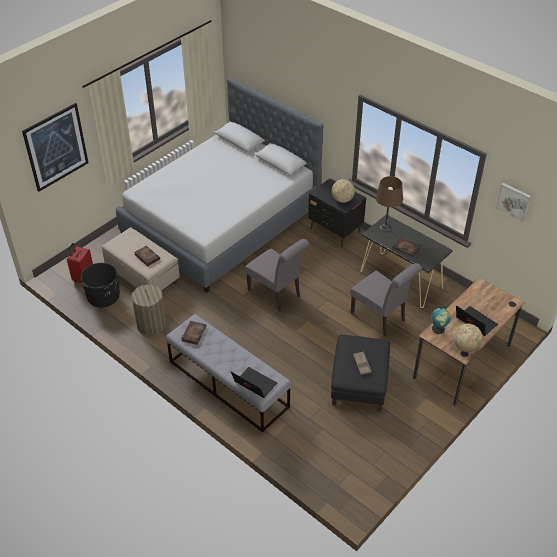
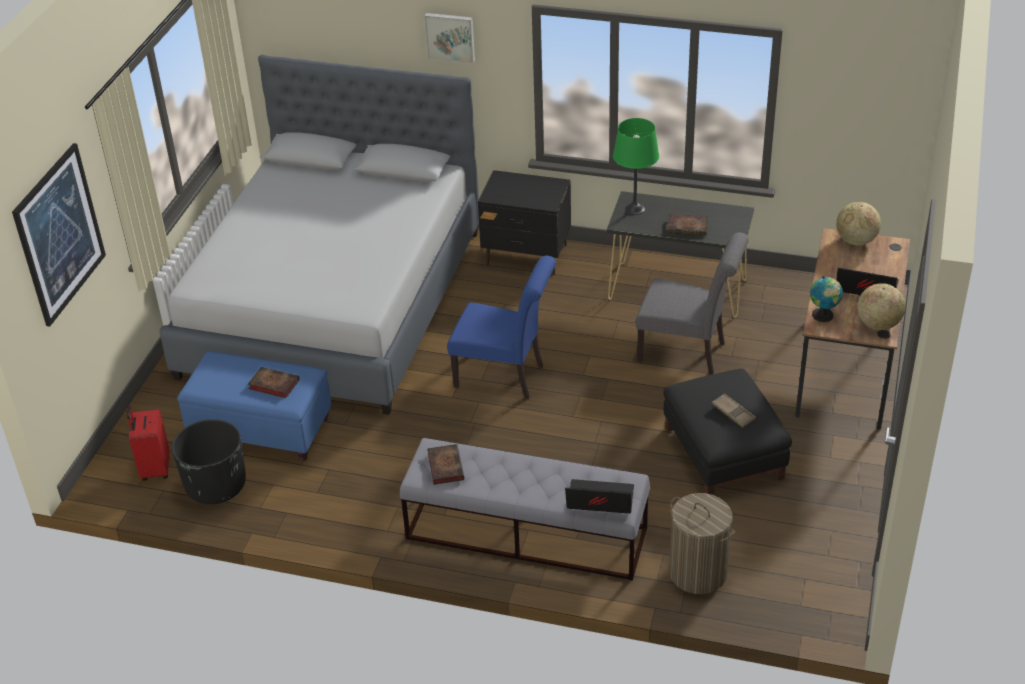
camera: 25 degrees left, 5 degrees down
beige ottoman [101,227,180,290] -> blue ottoman [177,351,331,461]
laundry basket [131,284,166,335] -> laundry basket moved to [669,493,735,594]
grey chair [245,239,309,312] -> blue chair [447,256,556,399]
globe [332,179,355,203] -> globe moved to [836,202,881,245]
brown table lamp [376,176,403,231] -> green table lamp [613,118,659,215]
picture [496,183,531,222] -> picture moved to [425,13,475,63]

